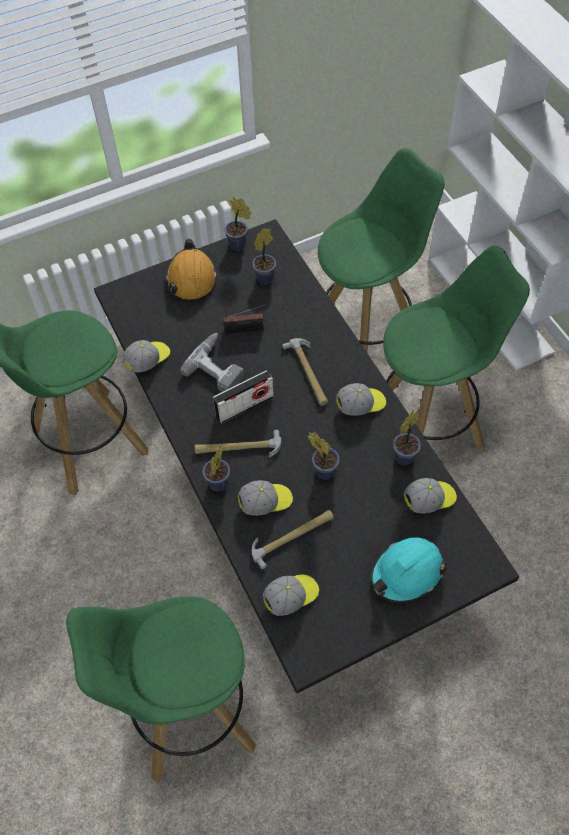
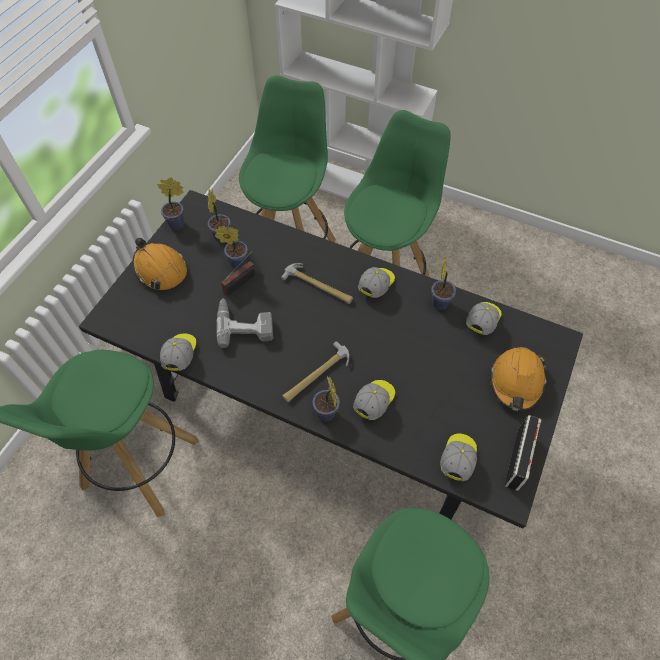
camera: 40 degrees left, 0 degrees up
radio [213,370,274,424] -> radio moved to [505,415,541,491]
hammer [252,510,334,569] -> none
potted plant [307,431,340,480] -> potted plant moved to [215,226,247,270]
turquoise hard hat [371,537,447,603] -> orange hard hat [490,347,547,411]

